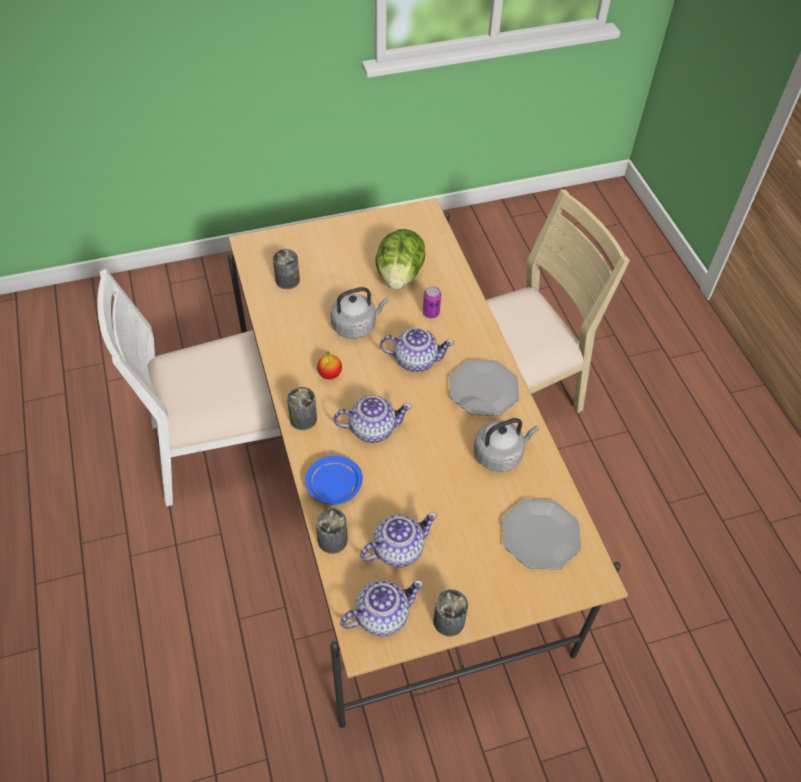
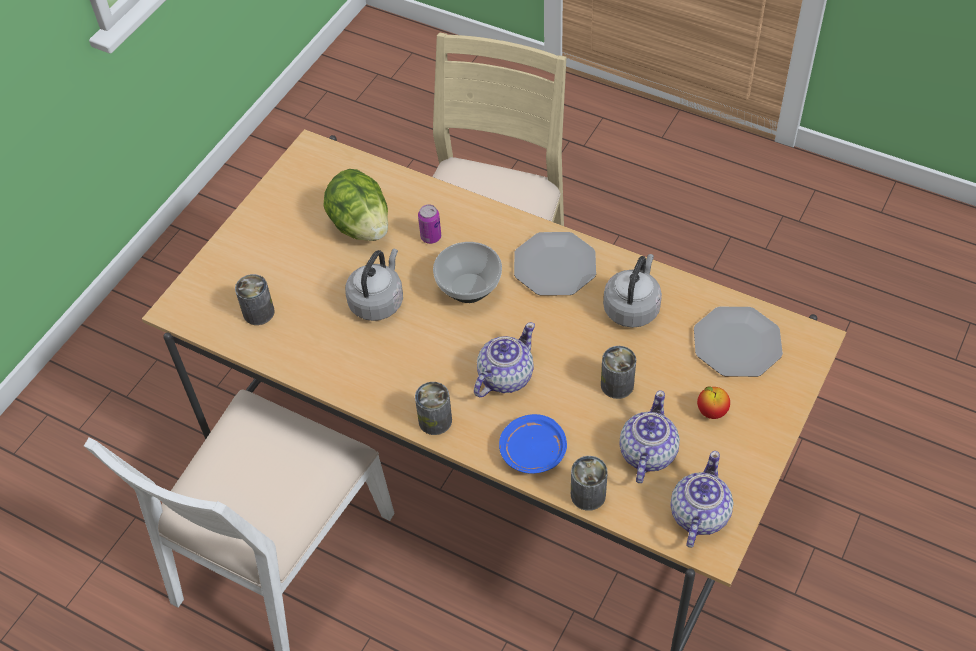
camera: 40 degrees left, 0 degrees up
apple [317,351,342,379] -> apple moved to [697,386,730,419]
teapot [380,328,454,372] -> bowl [433,242,502,303]
can [433,589,468,637] -> can moved to [601,346,636,399]

